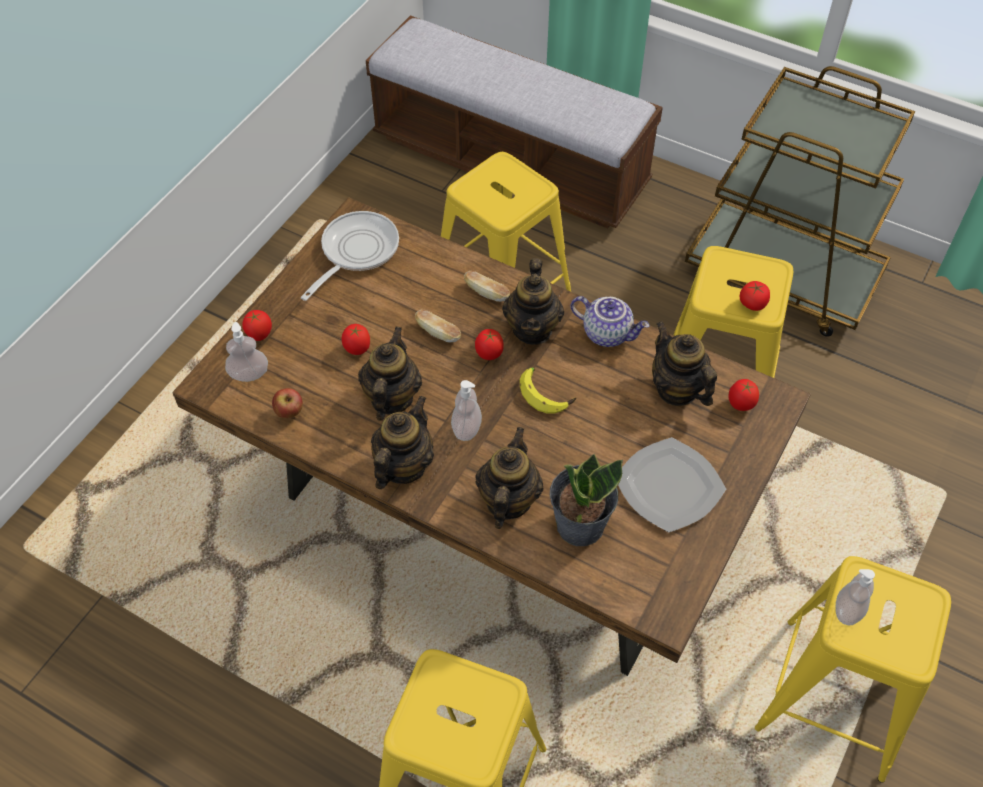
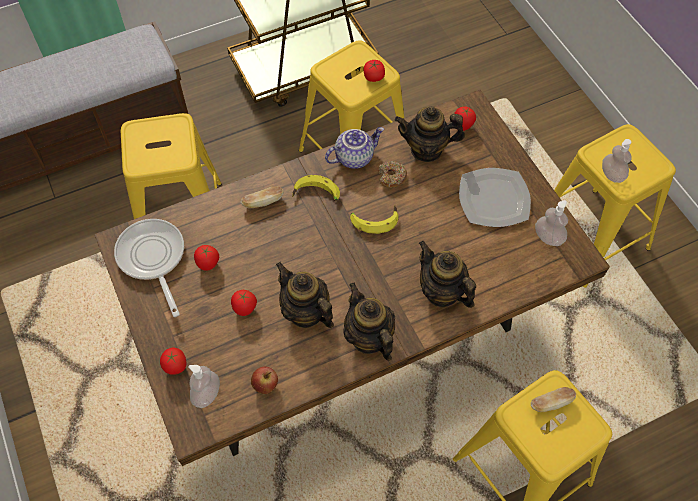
camera: 55 degrees left, 5 degrees up
bread [415,310,461,343] -> bread moved to [531,387,576,412]
soap dispenser [451,380,482,441] -> soap dispenser moved to [535,200,568,246]
tomato [475,329,504,360] -> tomato moved to [194,245,219,271]
teapot [502,258,564,345] -> banana [292,175,340,202]
potted plant [550,454,623,546] -> none
none -> donut [378,161,407,188]

